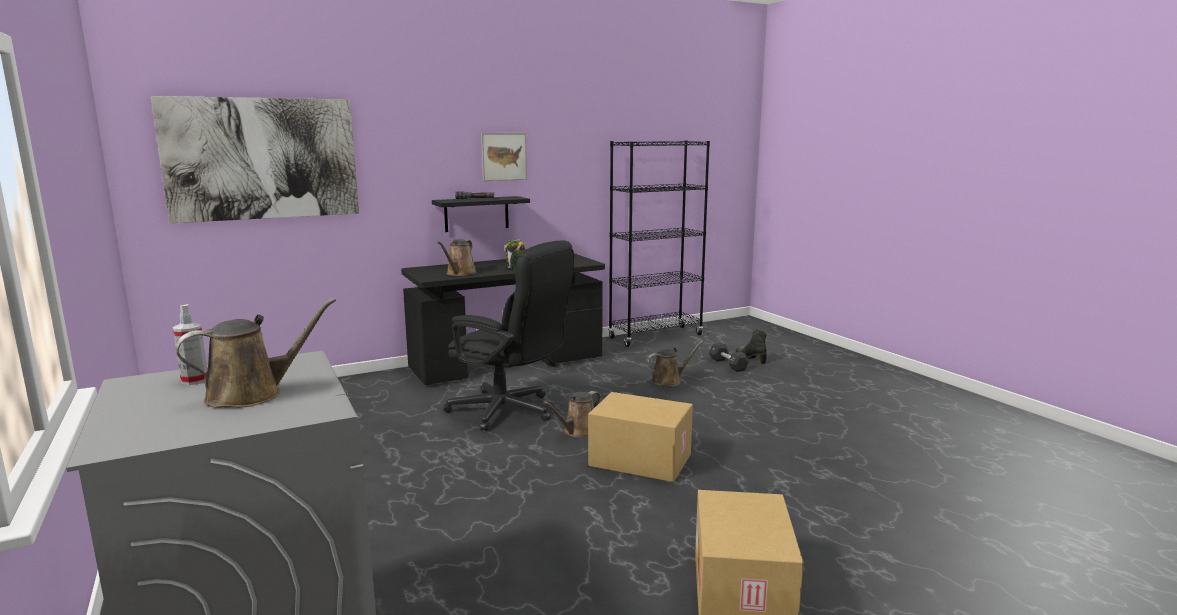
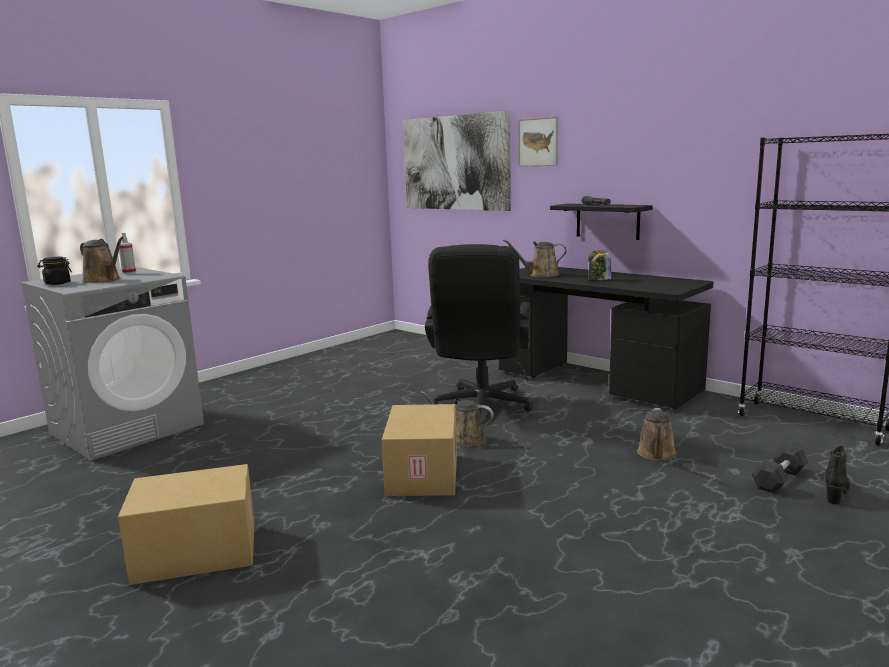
camera: 70 degrees right, 0 degrees up
picture [481,133,527,181] -> picture moved to [518,116,558,167]
brown watering can [646,341,703,386] -> brown watering can turned 60 degrees clockwise [637,408,677,461]
none -> black jar [37,257,72,285]

